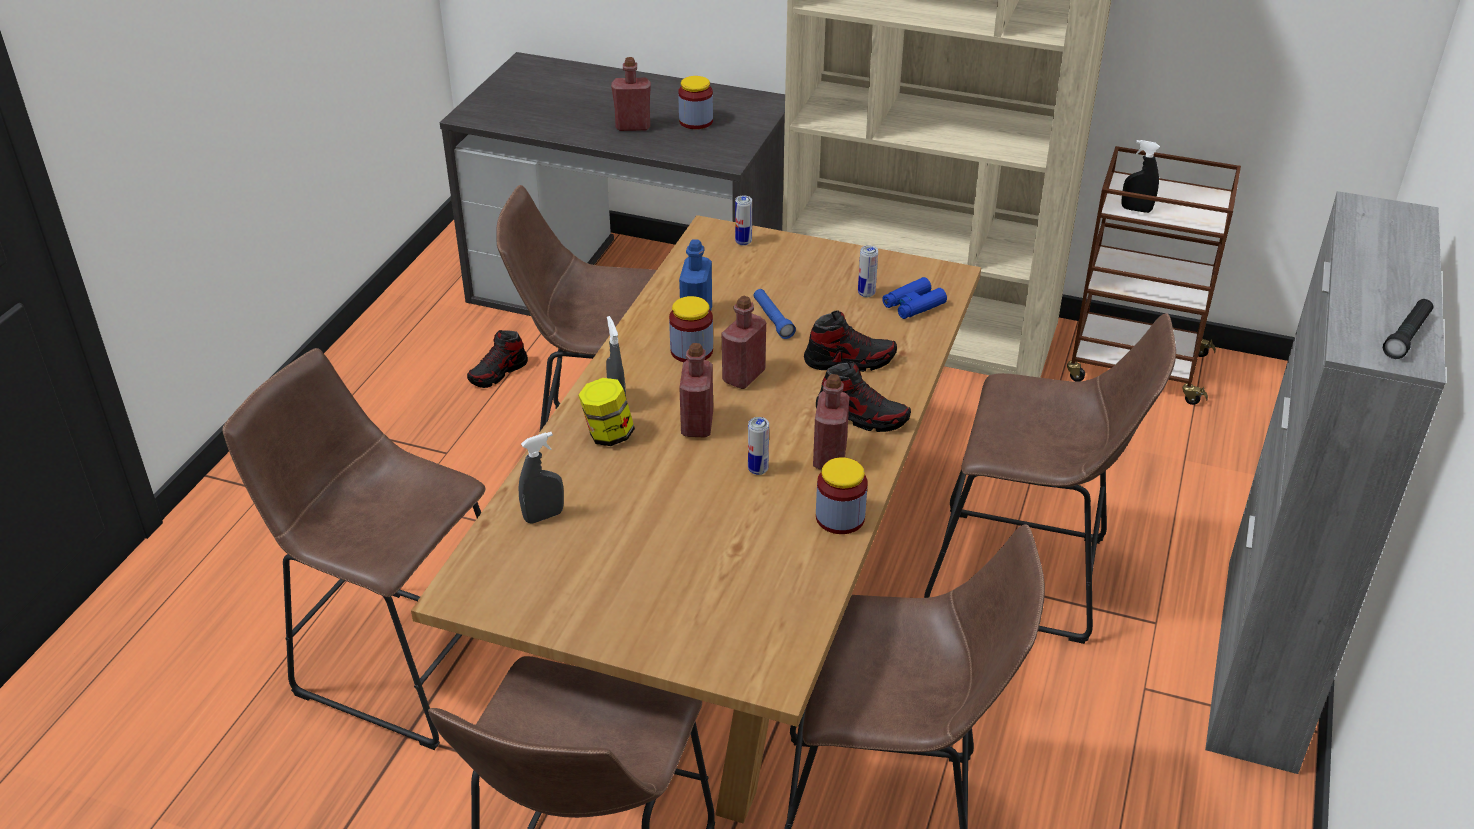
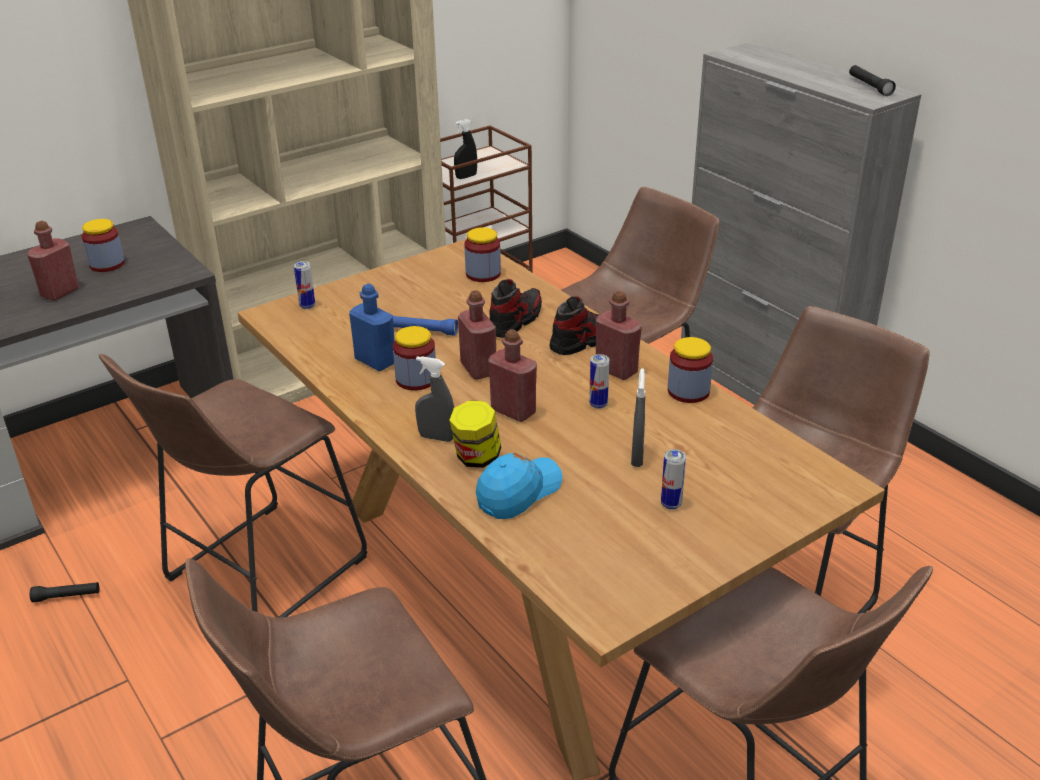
camera: 55 degrees left, 5 degrees down
shoe [467,330,528,388] -> black flashlight [30,582,99,602]
grey spray bottle [519,432,564,524] -> grey spray bottle moved to [631,368,645,467]
can [858,245,878,298] -> can moved to [661,449,686,510]
blue binoculars [882,277,947,319] -> jar [464,227,501,282]
none -> blue cap [476,453,562,519]

